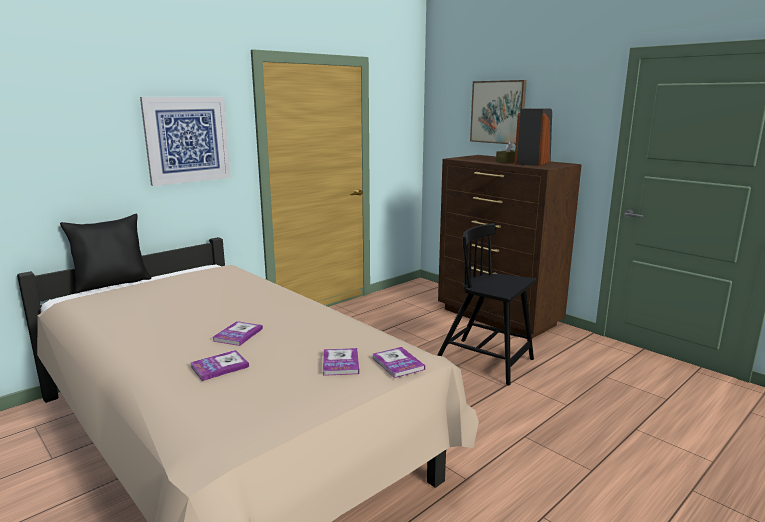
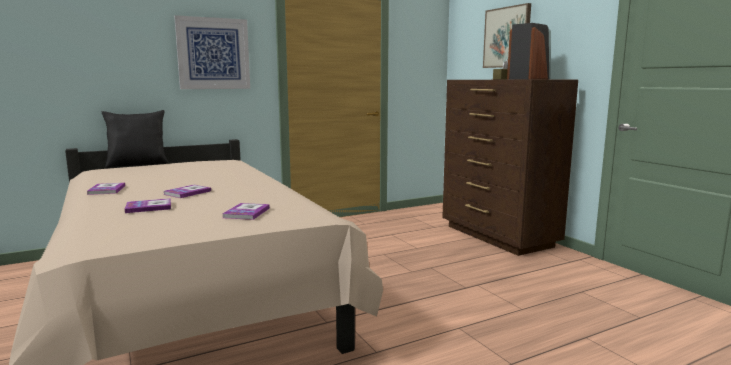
camera: 15 degrees right, 5 degrees down
book [372,347,425,378] -> book moved to [87,183,125,195]
black chair [437,223,536,385] -> none

